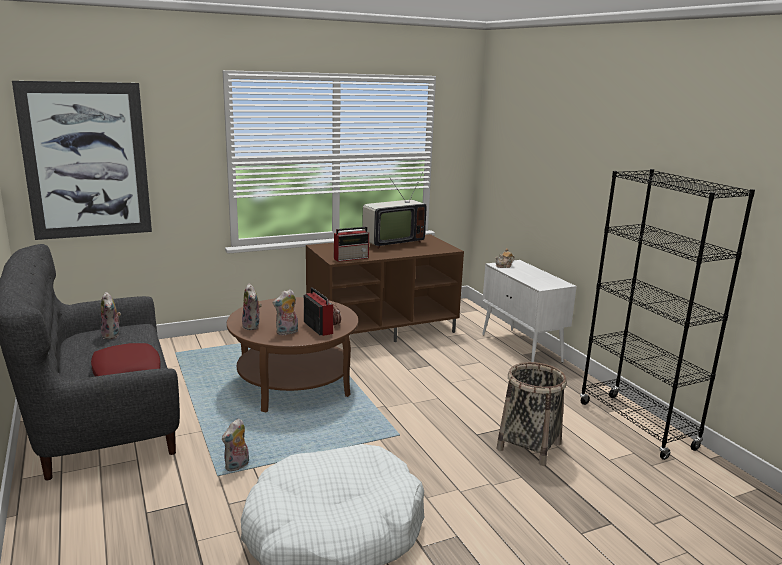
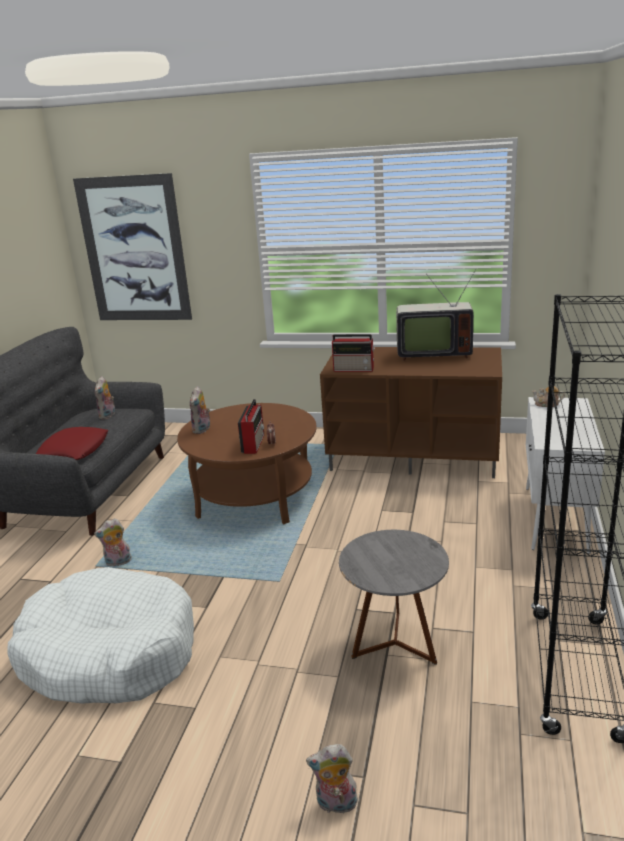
camera: 40 degrees right, 5 degrees up
plush toy [273,289,298,335] -> plush toy moved to [306,744,358,813]
basket [497,362,567,466] -> grey side table [339,530,449,665]

